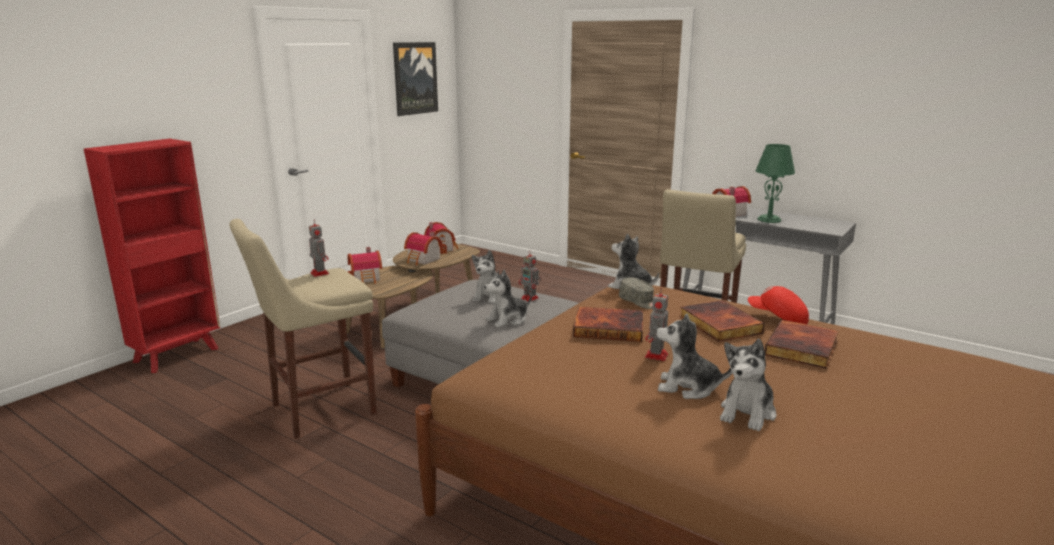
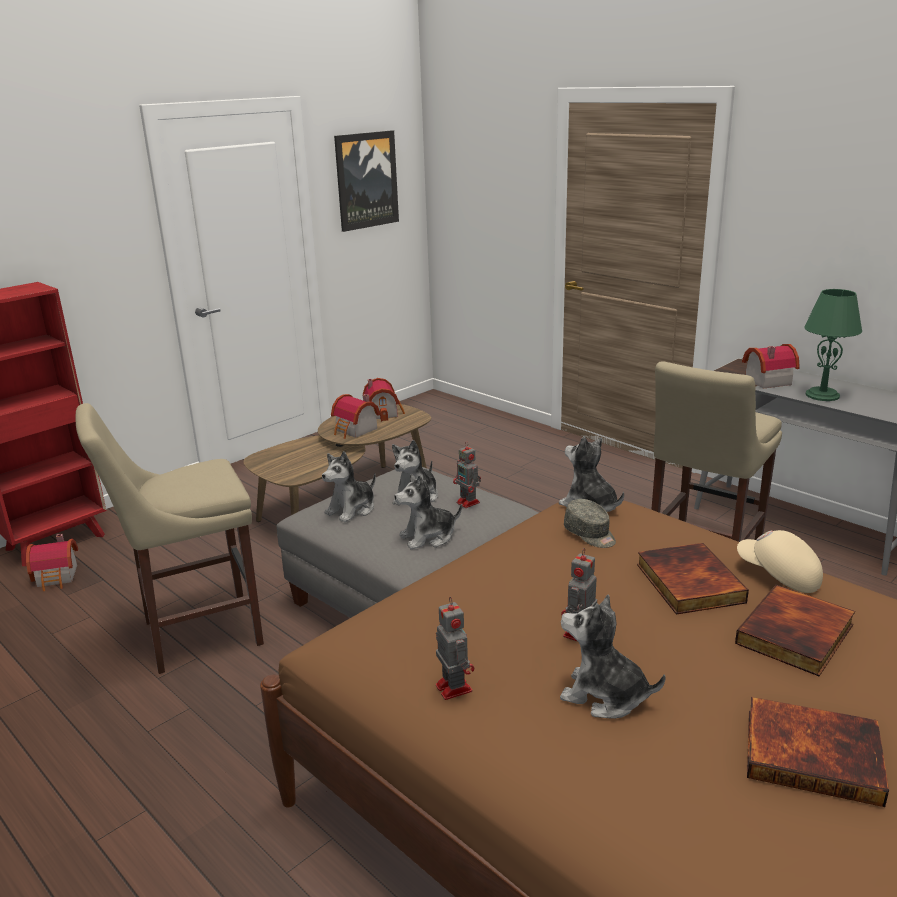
camera: 10 degrees right, 5 degrees up
toy robot [309,219,329,277] -> toy robot moved to [436,597,474,700]
toy house [347,247,382,284] -> toy house moved to [26,534,78,591]
book [573,307,643,342] -> book moved to [747,697,889,807]
plush toy [720,339,776,431] -> plush toy moved to [322,451,376,522]
red cap [748,286,809,324] -> beige cap [737,530,823,593]

